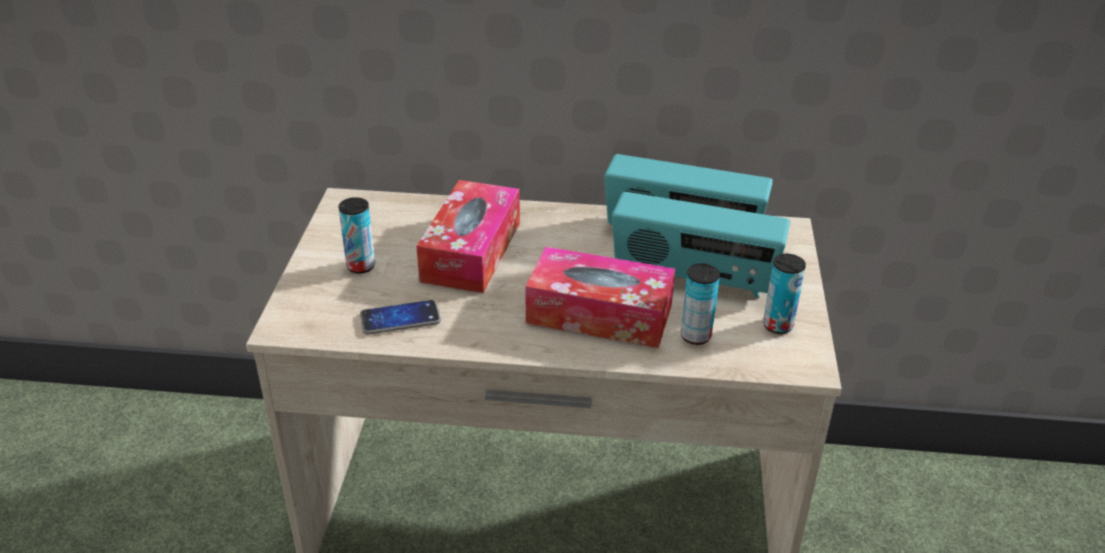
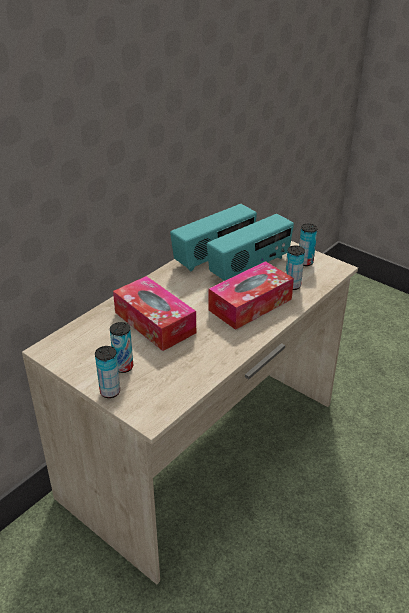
camera: 55 degrees left, 0 degrees up
phone [360,300,441,335] -> none
none -> can [95,346,120,398]

